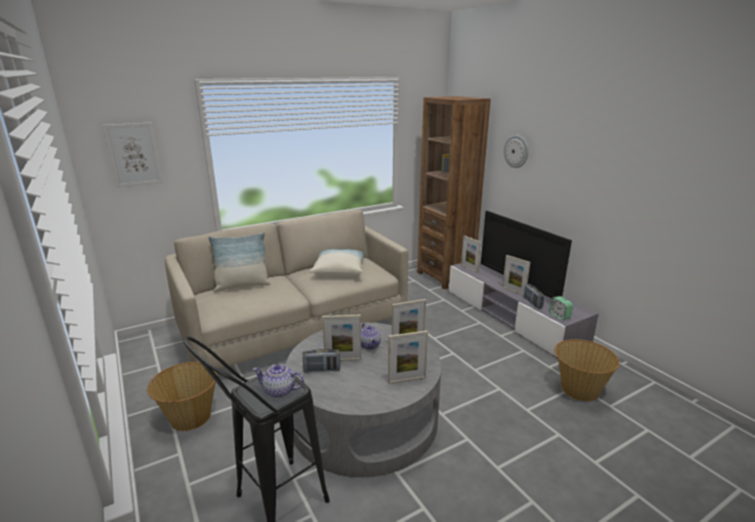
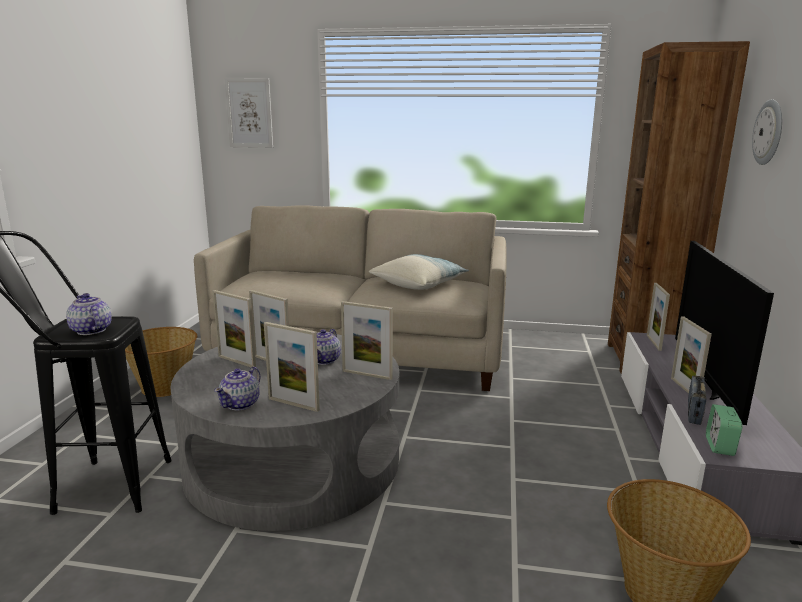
camera: 40 degrees right, 5 degrees down
pillow [209,233,270,293] -> none
radio [303,349,340,372] -> picture frame [213,290,256,367]
none -> teapot [214,366,260,410]

